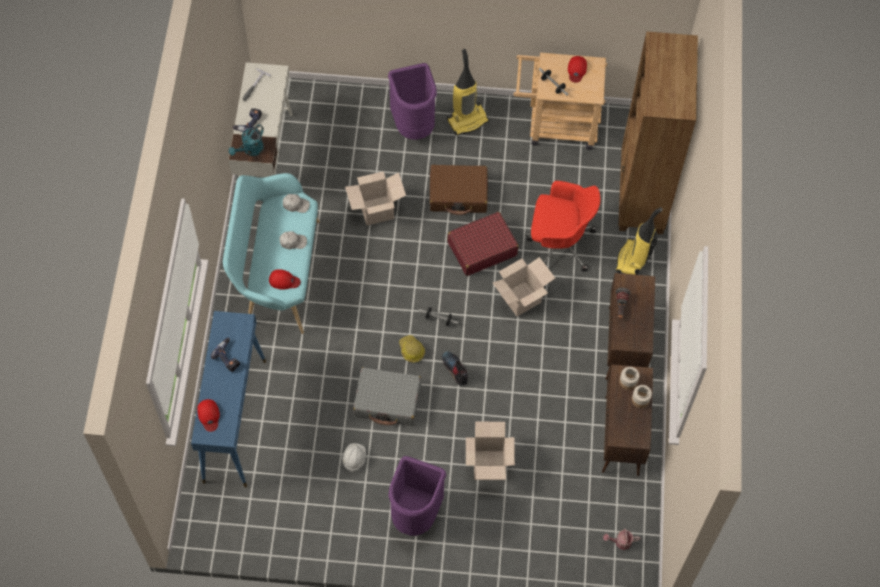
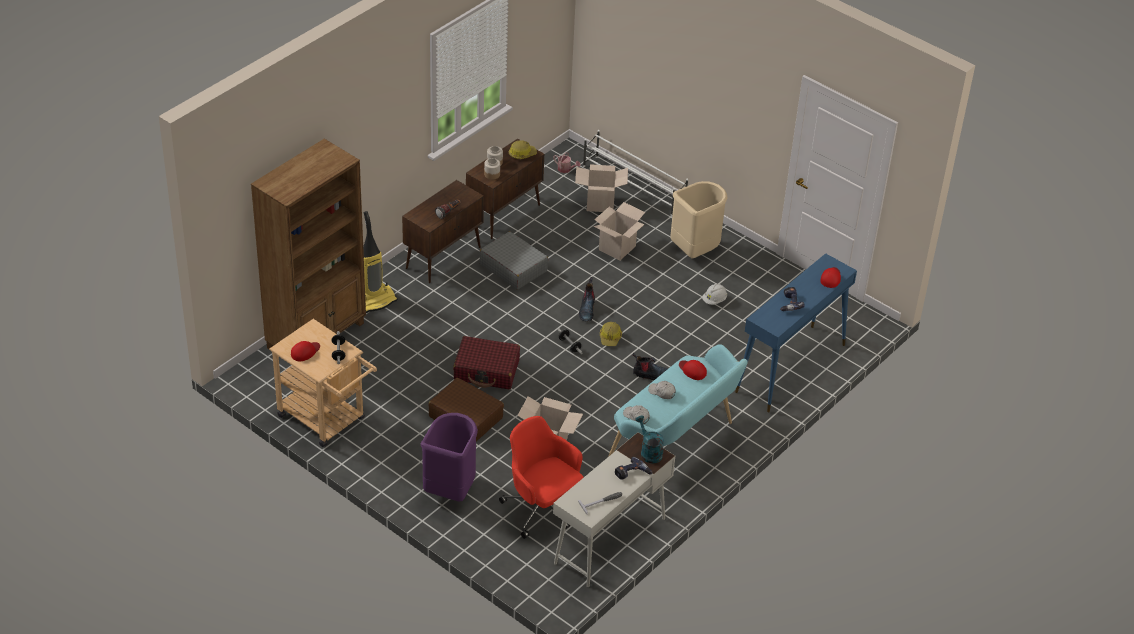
camera: 145 degrees left, 20 degrees down
turquoise watering can [229,124,264,156] -> turquoise watering can turned 105 degrees counterclockwise [635,416,664,463]
grey suitcase [353,367,421,426] -> grey suitcase moved to [479,231,548,290]
purple trash can [388,456,446,536] -> beige trash can [670,181,727,258]
vacuum cleaner [447,49,489,135] -> none
cardboard box [493,257,555,316] -> cardboard box moved to [575,164,628,212]
red office chair [527,181,600,272] -> red office chair moved to [499,416,584,539]
none -> hard hat [509,140,537,159]
none -> white shoe rack [583,130,688,216]
none -> boot [633,353,668,380]

